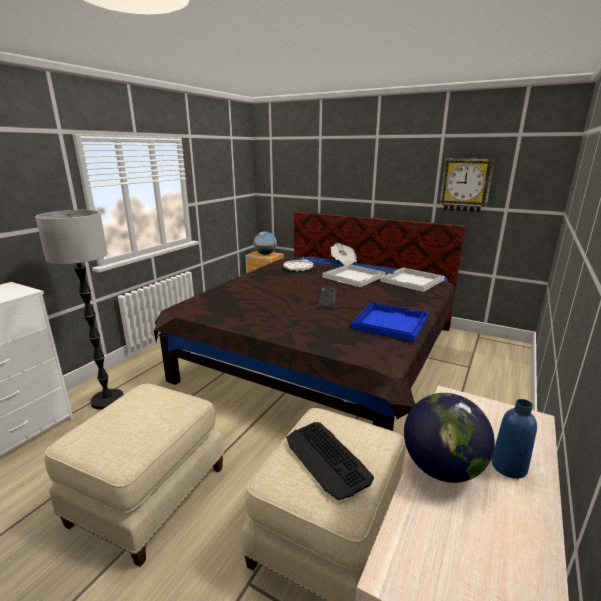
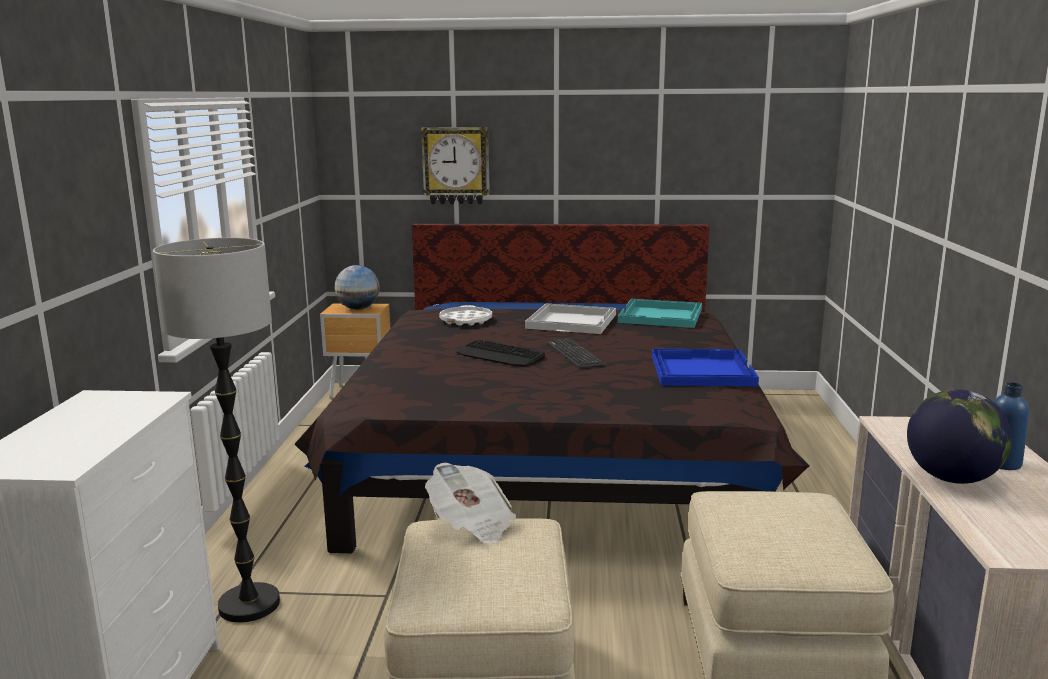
camera: 25 degrees left, 5 degrees down
keyboard [286,422,374,500] -> keyboard moved to [457,340,545,367]
newspaper [331,243,357,265] -> newspaper moved to [425,463,517,544]
white tray [380,267,445,292] -> turquoise tray [618,299,702,328]
wall clock [440,159,494,213] -> wall clock moved to [421,127,490,204]

